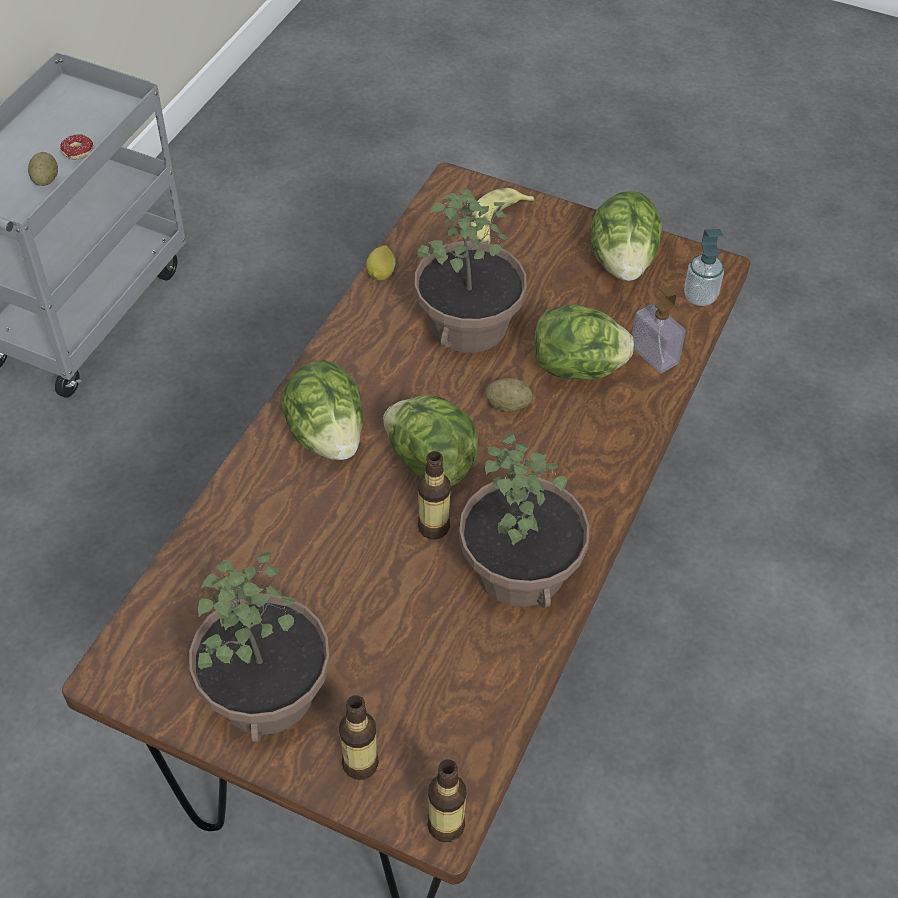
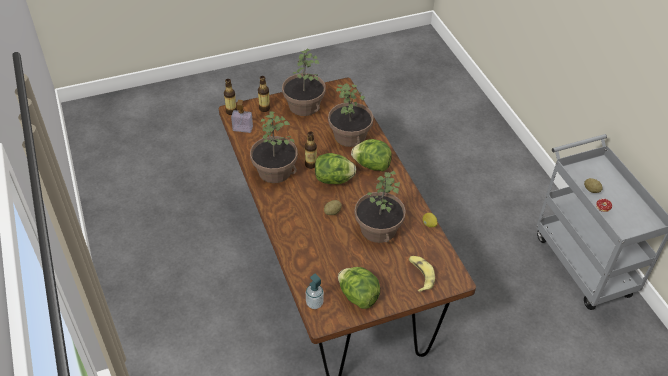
camera: 135 degrees right, 5 degrees down
lettuce [534,304,634,380] -> none
soap dispenser [632,286,686,373] -> soap dispenser moved to [231,100,253,133]
none -> potted plant [328,83,373,147]

